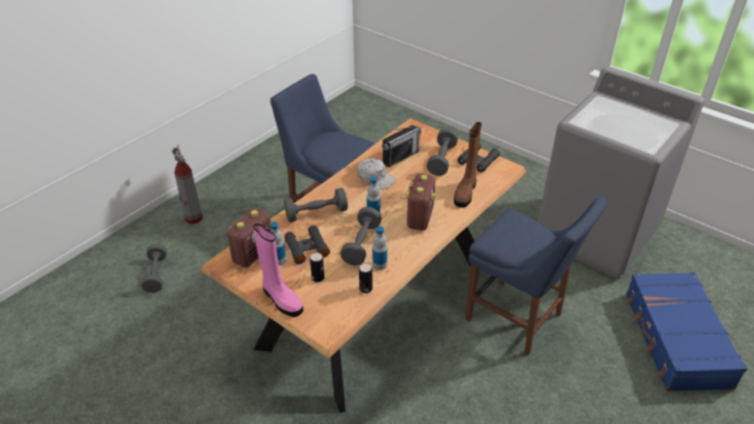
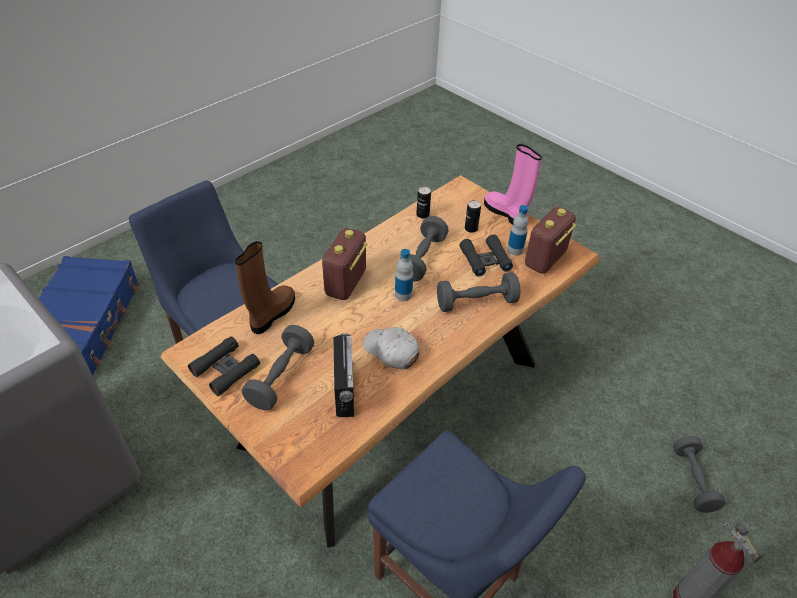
camera: 175 degrees left, 5 degrees up
bottle [372,226,387,270] -> none
radio [382,125,422,168] -> radio turned 120 degrees clockwise [334,333,354,417]

